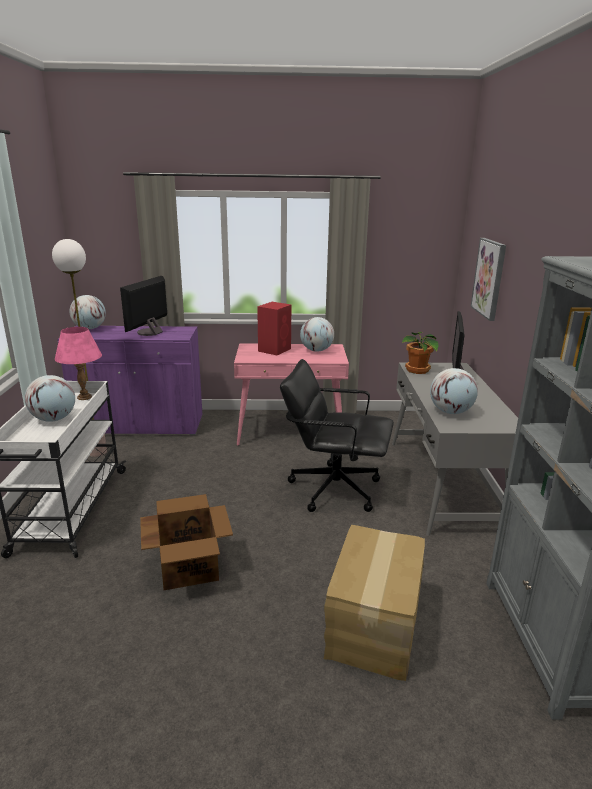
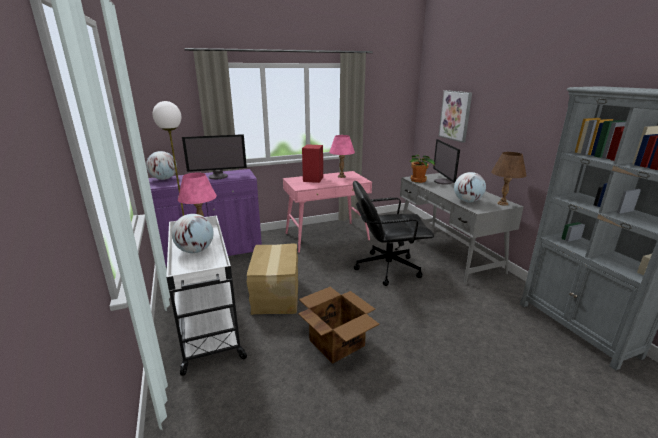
camera: 20 degrees left, 0 degrees up
monitor [120,276,167,336] -> monitor turned 105 degrees counterclockwise [182,134,247,179]
globe [300,317,334,352] -> pink table lamp [329,135,355,178]
cardboard box [324,525,425,681] -> cardboard box moved to [247,243,298,315]
none -> brown table lamp [491,152,527,206]

